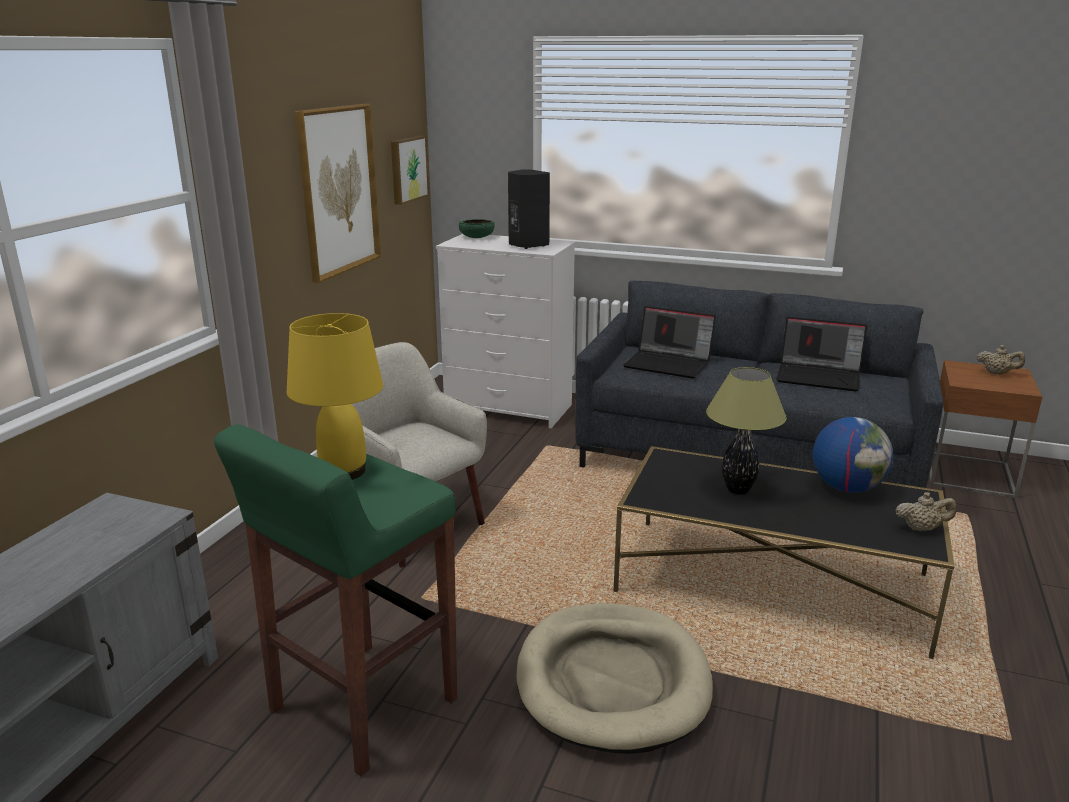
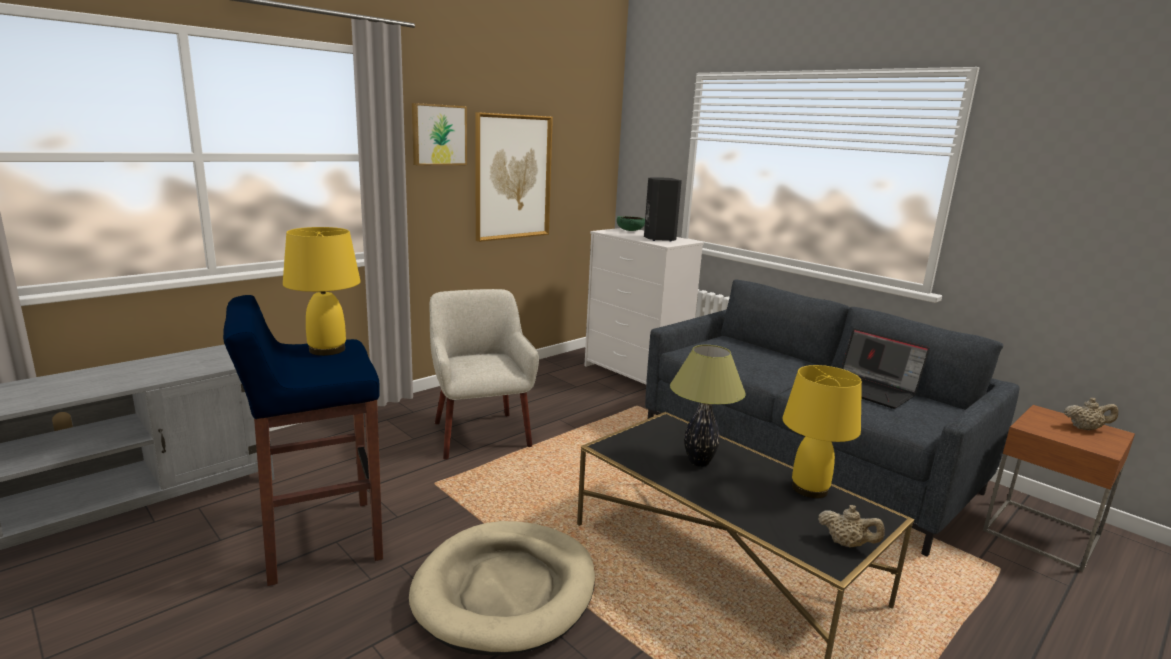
camera: 25 degrees right, 5 degrees down
green stool [214,424,457,776] -> blue stool [223,295,383,586]
picture [391,136,429,205] -> picture moved to [412,103,467,165]
laptop [623,306,716,379] -> none
globe [813,417,893,493] -> yellow table lamp [783,365,862,498]
beige teapot [977,345,1025,375] -> beige teapot turned 45 degrees counterclockwise [1064,398,1118,430]

